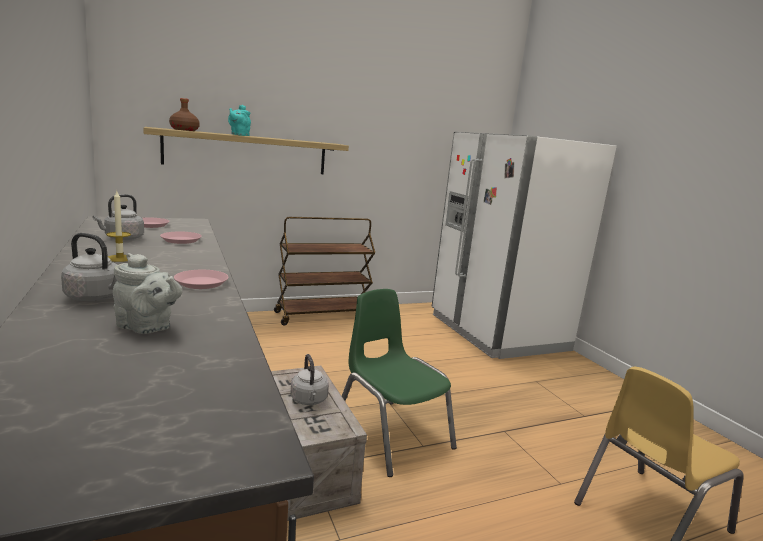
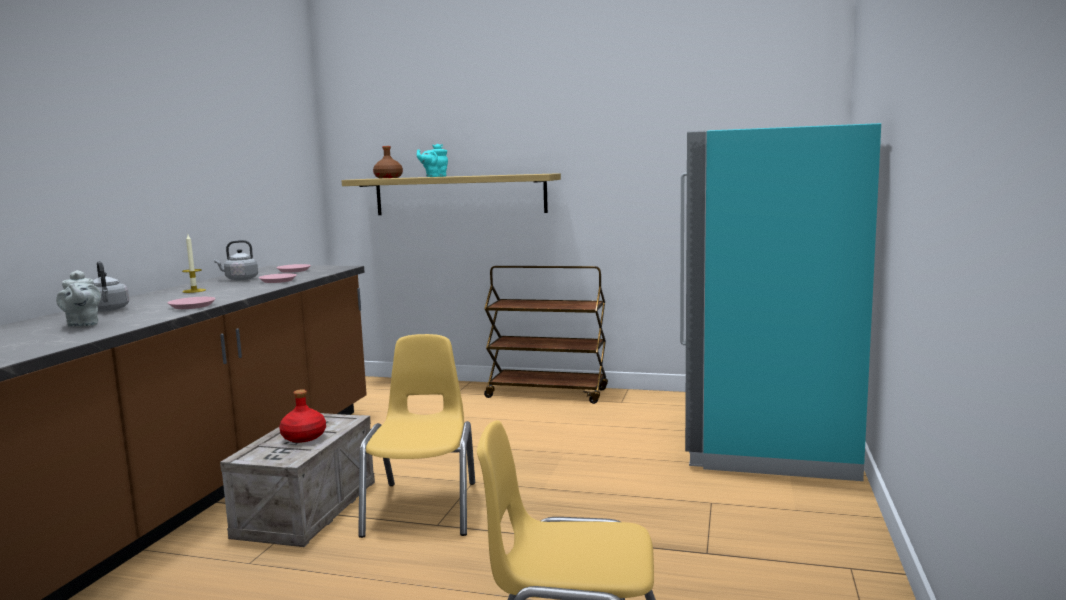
camera: 40 degrees right, 5 degrees down
grey kettle [291,354,329,405] -> red bottle [279,389,326,443]
green chair [342,289,457,477] -> yellow chair [358,334,475,538]
white fridge [432,132,617,359] -> turquoise fridge [680,123,881,481]

